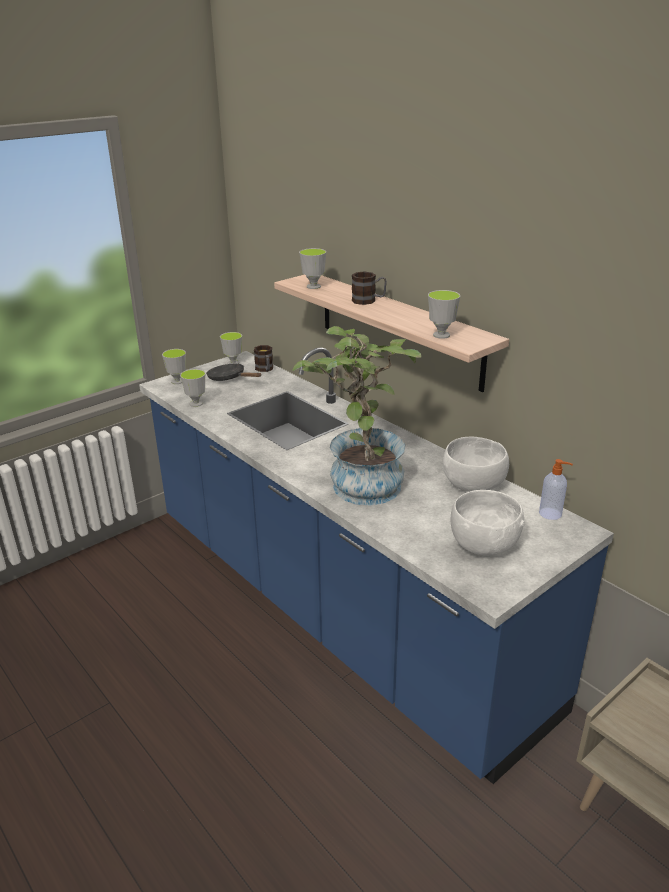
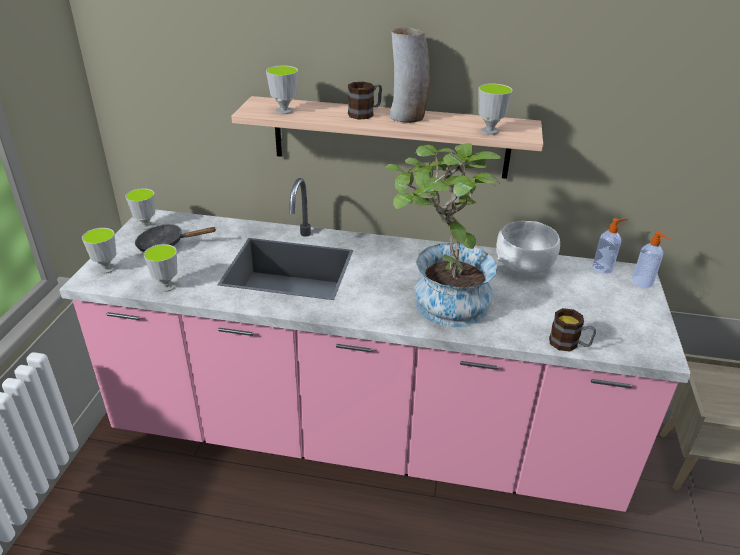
camera: 40 degrees left, 5 degrees up
blue counter [139,347,614,784] -> pink counter [59,178,691,512]
mug [254,345,273,372] -> mug moved to [549,308,596,352]
white bowl [451,490,525,555] -> none
none -> vase [389,27,430,123]
none -> soap dispenser [632,231,669,288]

